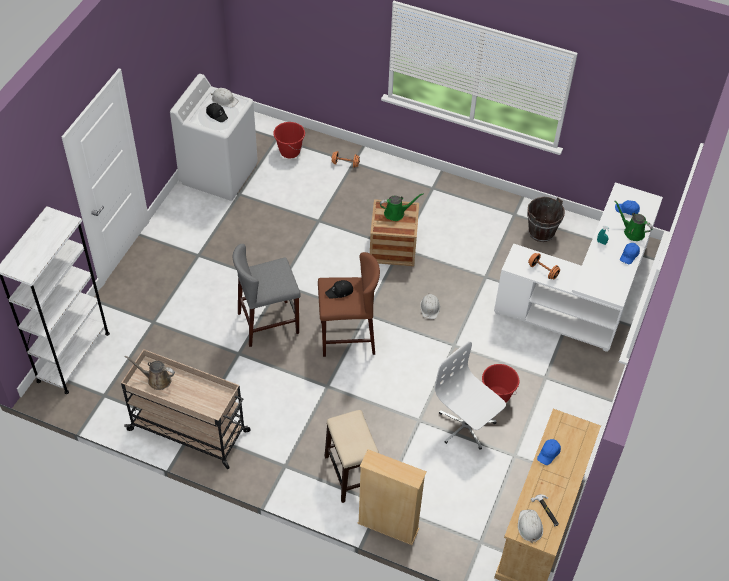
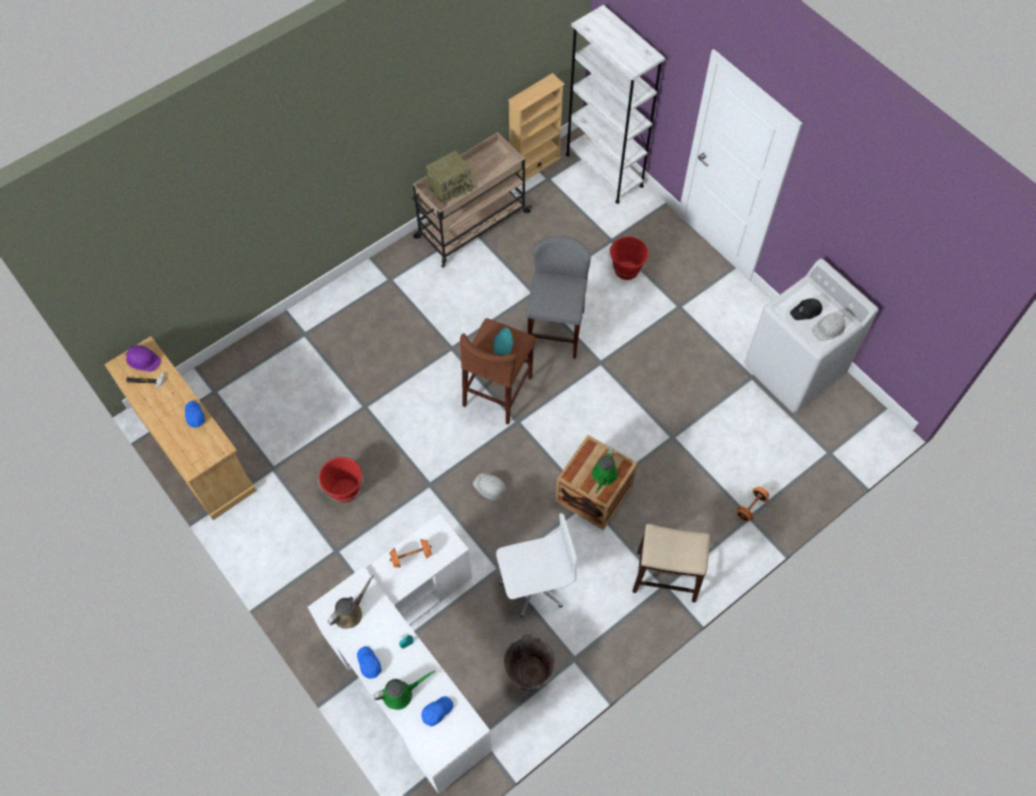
camera: 120 degrees right, 10 degrees up
brown watering can [125,356,175,390] -> brown watering can moved to [327,575,374,629]
red bucket [273,122,305,159] -> red bucket moved to [609,236,649,280]
black cap [325,280,353,299] -> turquoise cap [493,328,513,355]
stool [325,410,379,503] -> stool moved to [633,524,710,602]
beige bookcase [357,449,427,545] -> beige bookcase moved to [508,73,565,181]
white office chair [435,341,506,450] -> white office chair moved to [496,513,577,618]
white hard hat [518,510,543,543] -> purple hard hat [125,345,161,372]
none -> radio [426,151,474,205]

